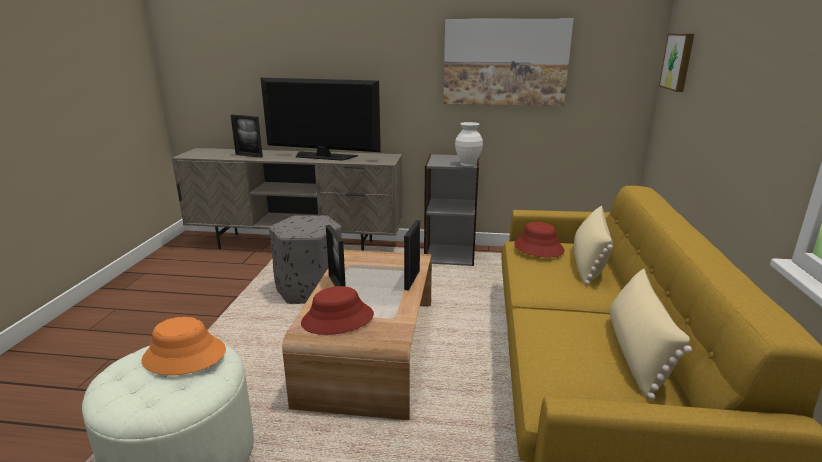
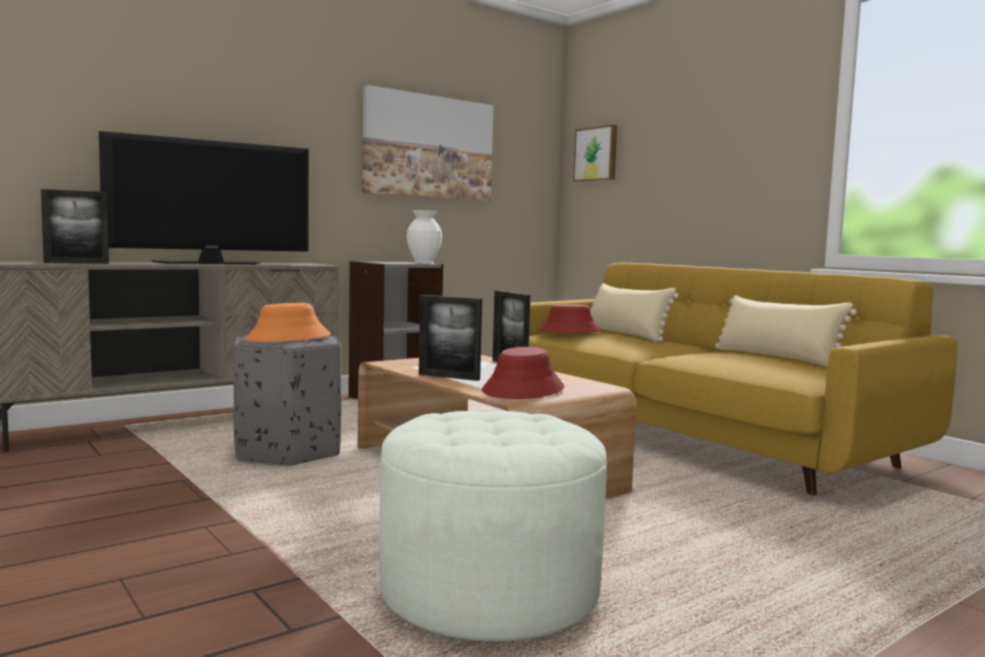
camera: 45 degrees left, 15 degrees down
orange hat [142,317,226,375] -> orange hat moved to [245,303,331,342]

